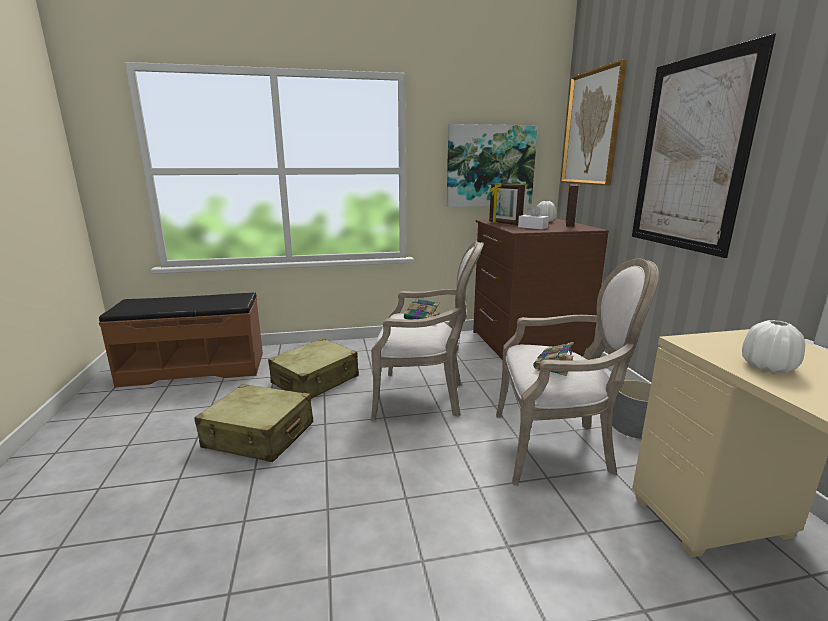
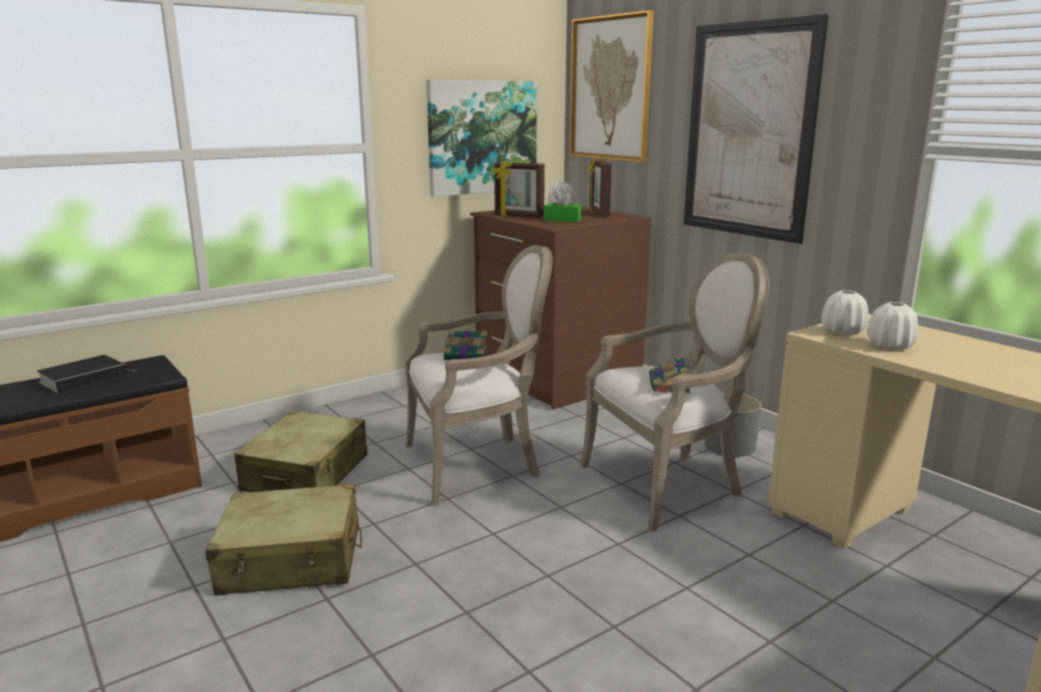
camera: 25 degrees left, 0 degrees up
white tissue box [518,205,549,229] -> green tissue box [544,190,581,222]
none -> book [37,355,127,393]
none -> white vase [821,290,868,335]

